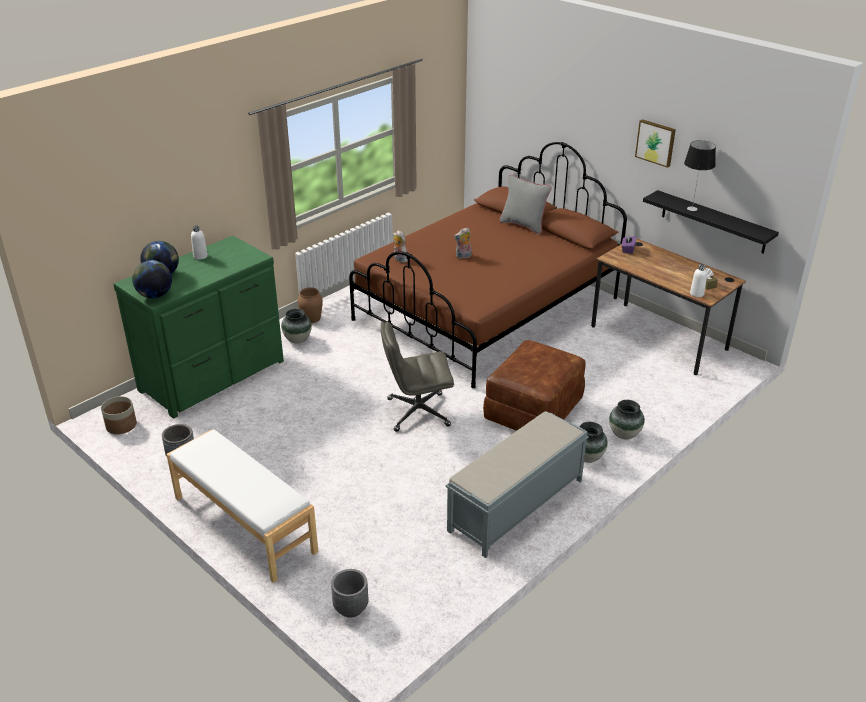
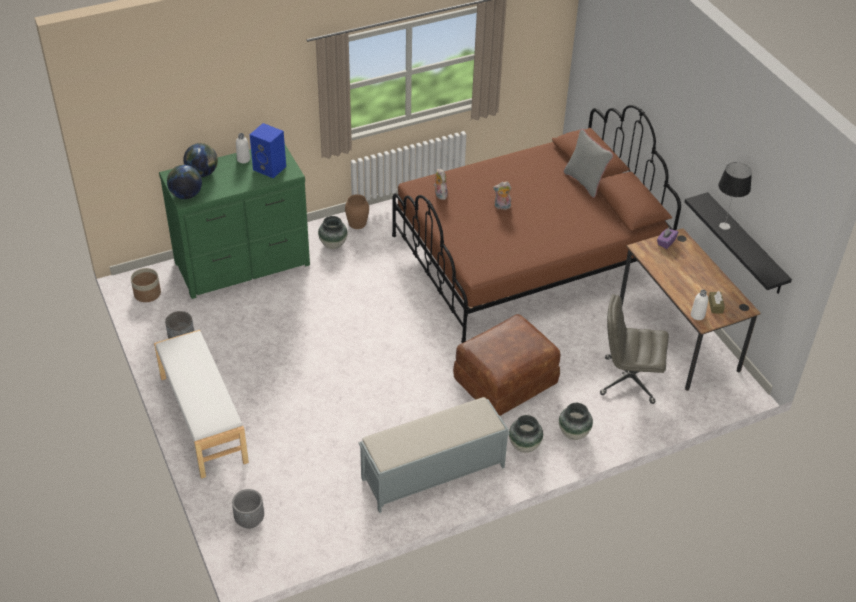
camera: 20 degrees right, 10 degrees up
grey office chair [381,321,454,432] -> grey office chair moved to [600,294,669,404]
picture [635,119,676,168] -> none
none -> blue speaker [250,123,286,178]

